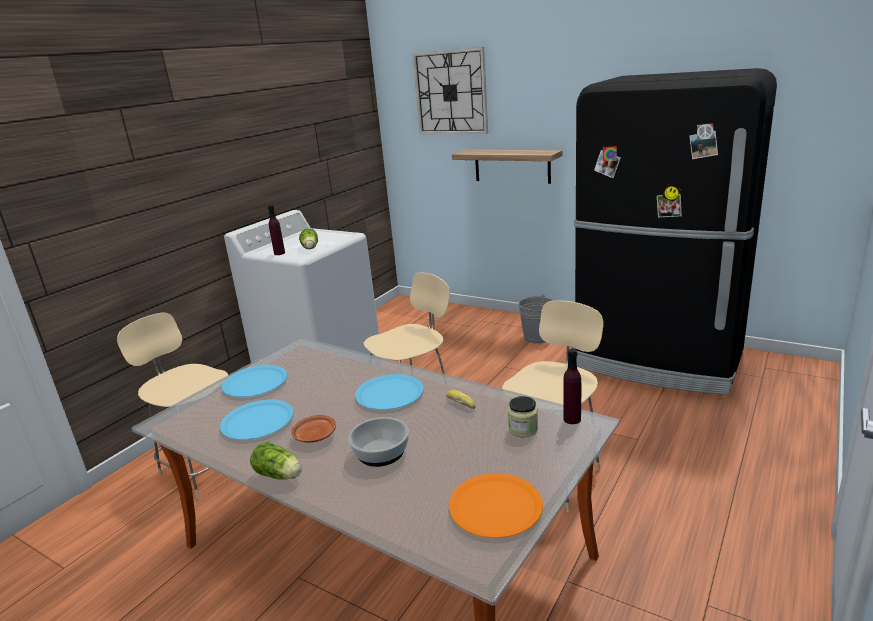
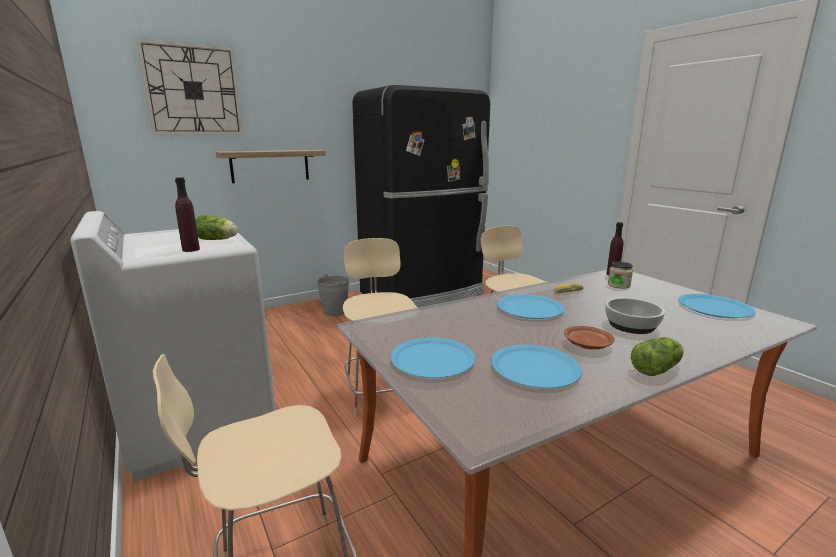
camera: 65 degrees left, 5 degrees down
orange plate [449,473,543,538] -> blue plate [678,294,756,318]

